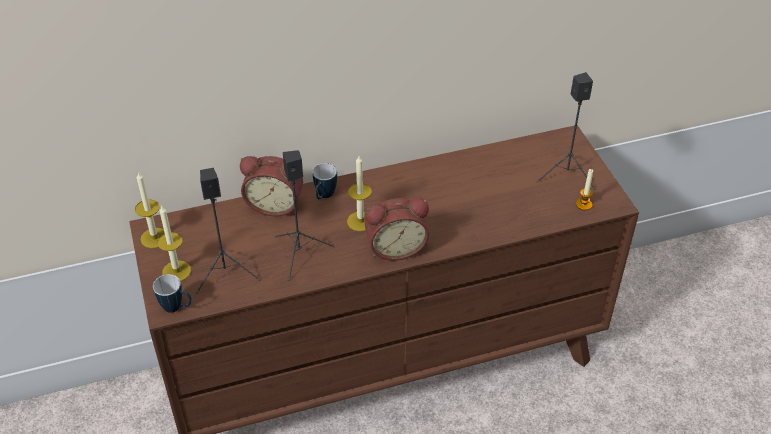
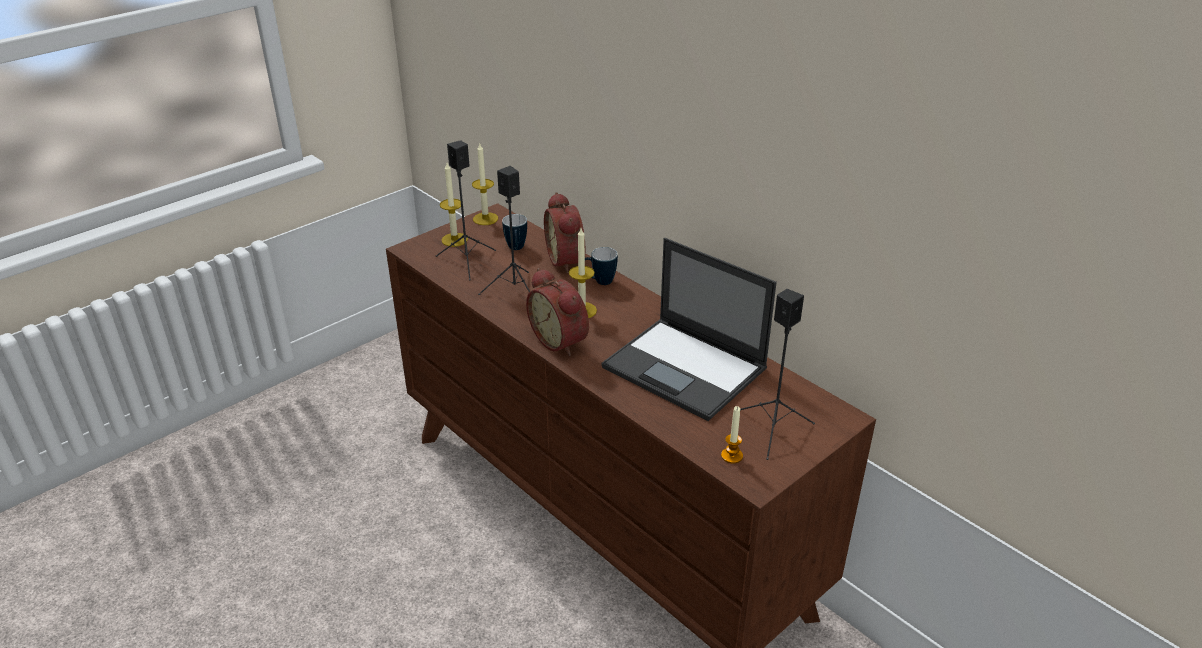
camera: 65 degrees right, 10 degrees down
mug [153,274,192,313] -> mug moved to [502,214,527,250]
none -> laptop [602,238,777,421]

